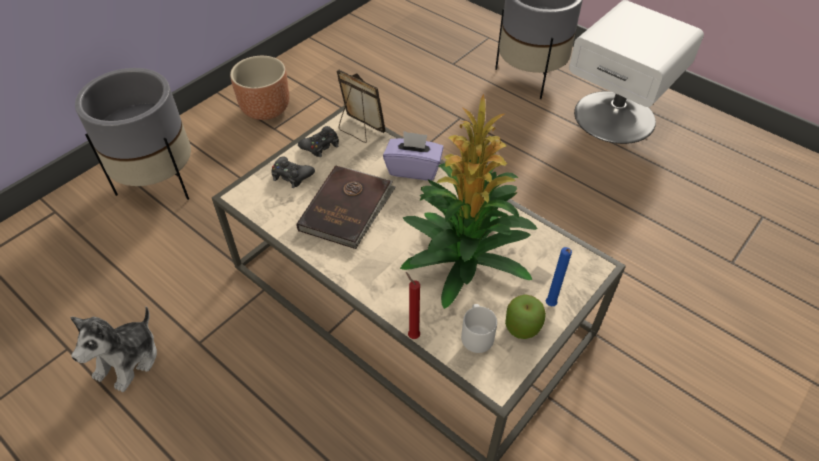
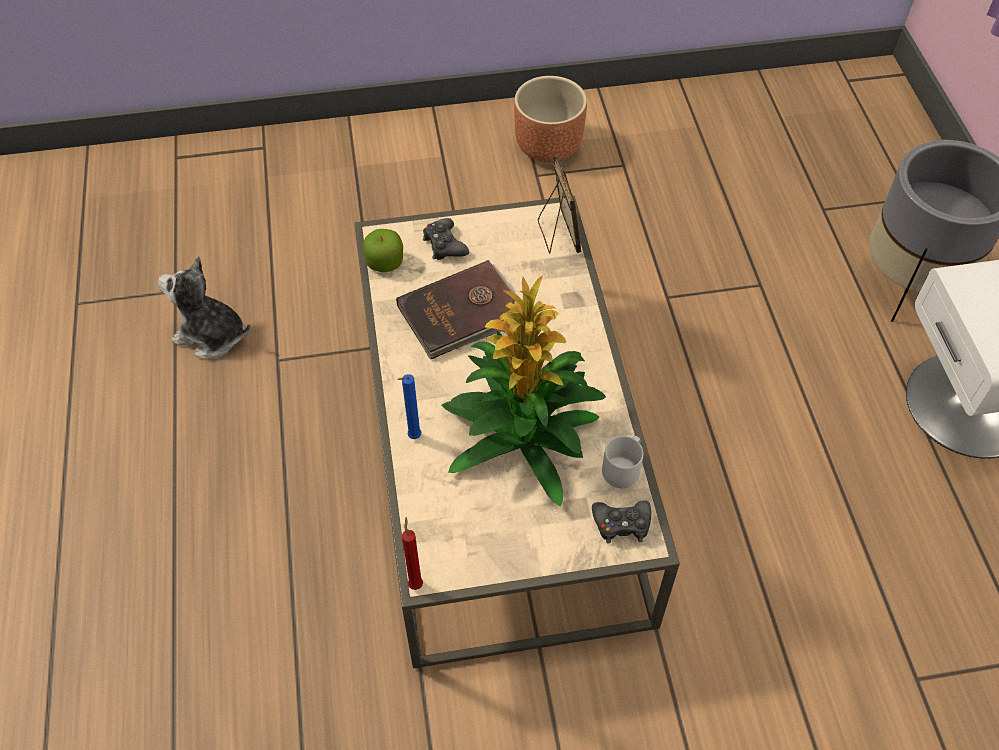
camera: 40 degrees right, 5 degrees up
plush toy [70,307,157,392] -> plush toy turned 45 degrees clockwise [158,257,251,358]
grey planter [75,68,191,200] -> none
black game controller [298,126,339,157] -> black game controller moved to [592,500,651,543]
purple tissue box [383,131,444,181] -> none
red candle [406,272,420,339] -> red candle moved to [402,517,423,590]
grey mug [461,304,497,353] -> grey mug moved to [602,436,643,488]
apple [505,294,546,339] -> apple moved to [363,229,403,272]
blue candle [545,247,572,306] -> blue candle moved to [398,374,421,439]

